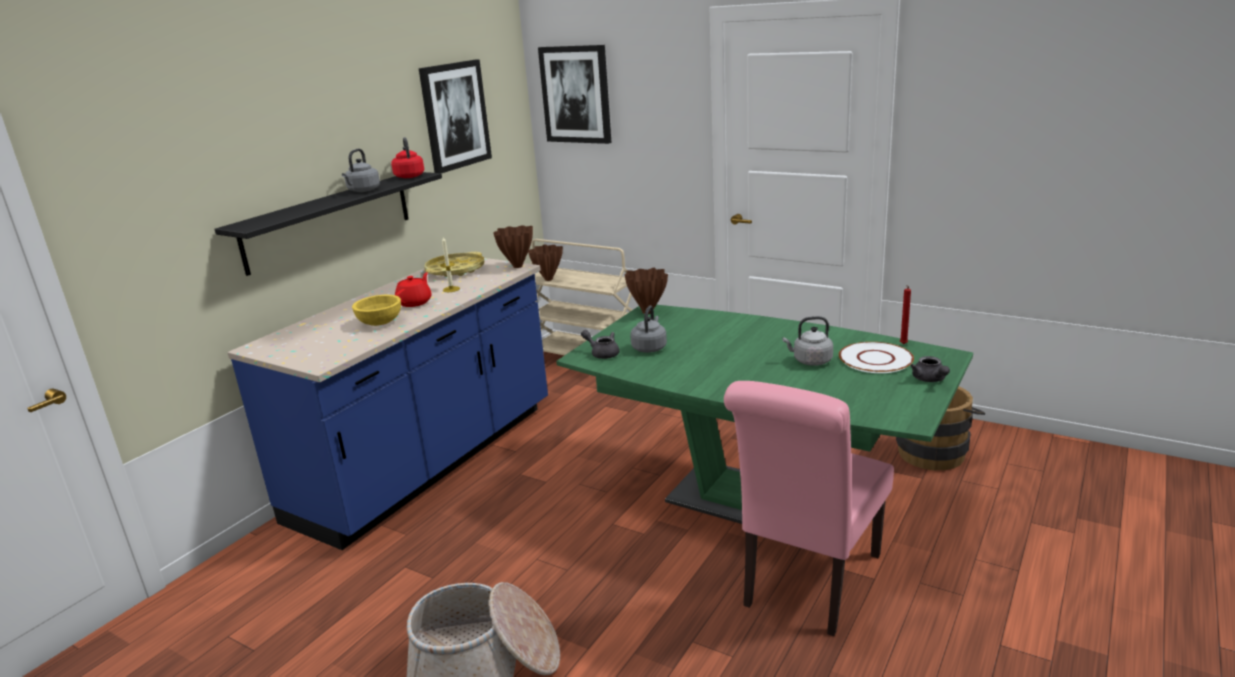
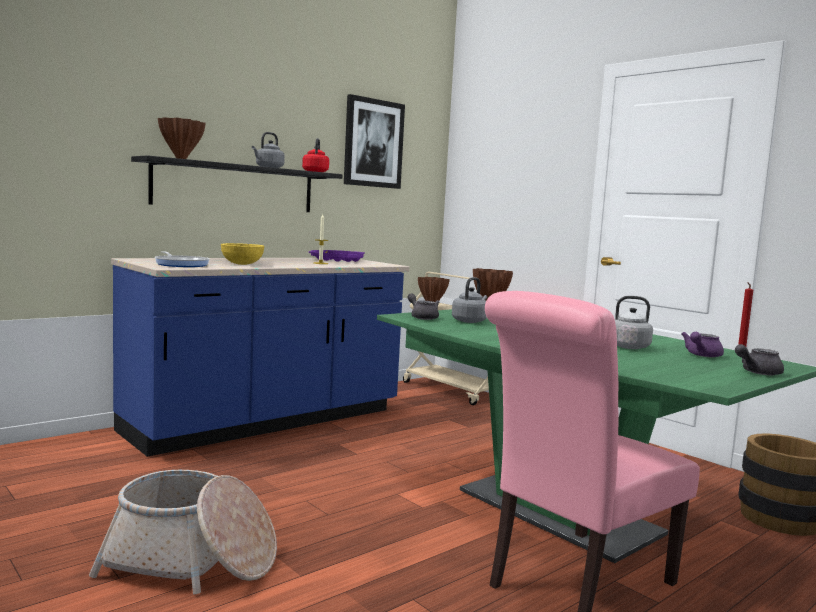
camera: 15 degrees right, 15 degrees down
red teapot [395,272,432,307] -> none
yellow tray [424,252,484,277] -> purple tray [309,250,365,262]
brown vase [493,225,533,268] -> brown vase moved to [158,117,206,159]
picture [538,45,612,144] -> none
white plate [839,342,914,373] -> purple teapot [682,332,724,357]
grey teapot [910,356,950,382] -> grey teapot turned 60 degrees clockwise [735,344,784,375]
none -> frying pan [155,251,210,267]

